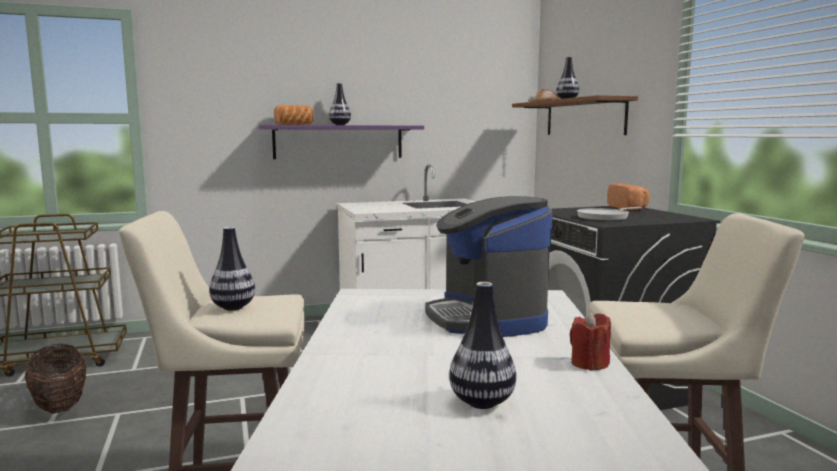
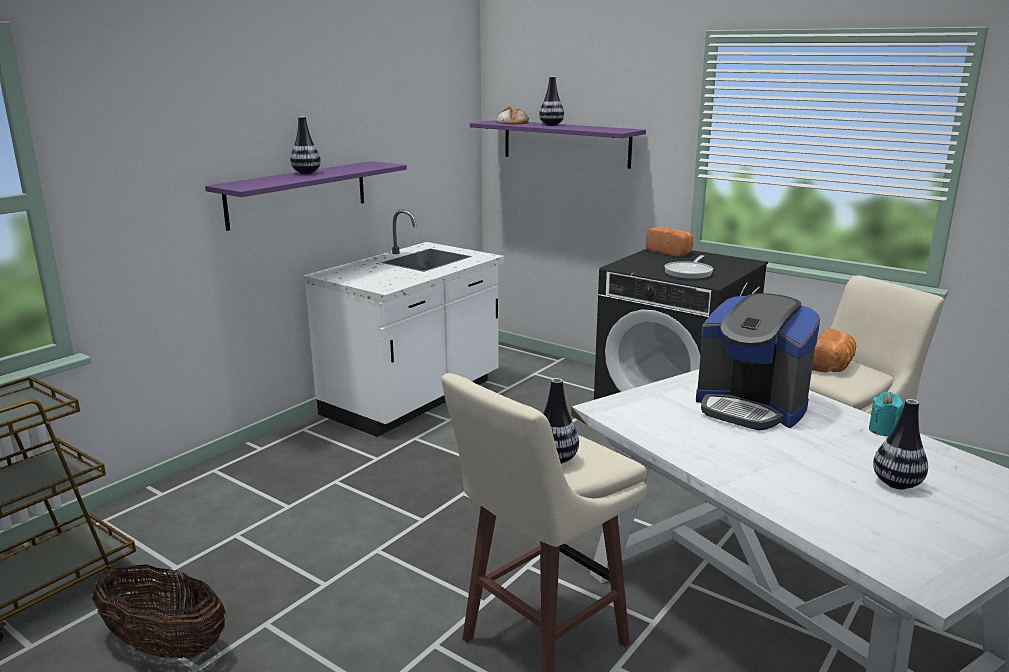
camera: 35 degrees left, 10 degrees up
bread [274,105,313,125] -> bread moved to [812,328,857,372]
brown shelf [512,95,638,135] -> purple shelf [470,120,646,169]
red candle [570,312,611,371] -> turquoise candle [869,392,903,436]

